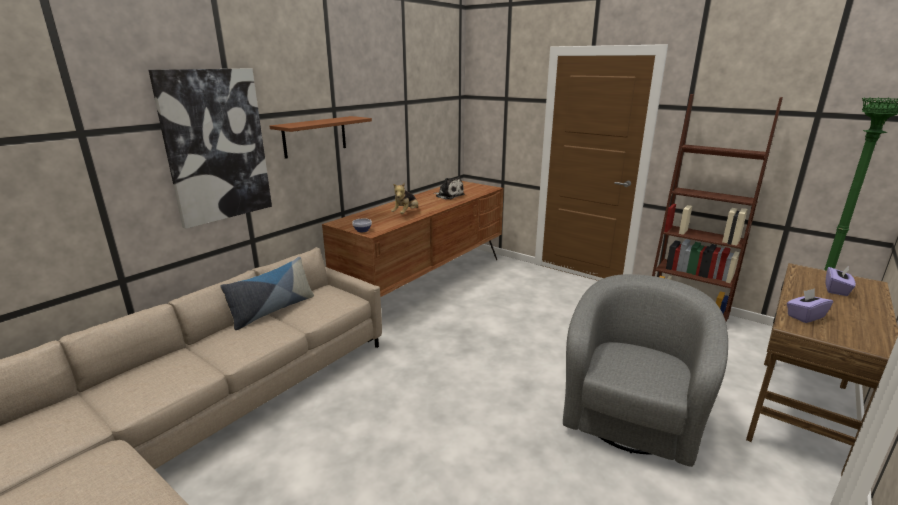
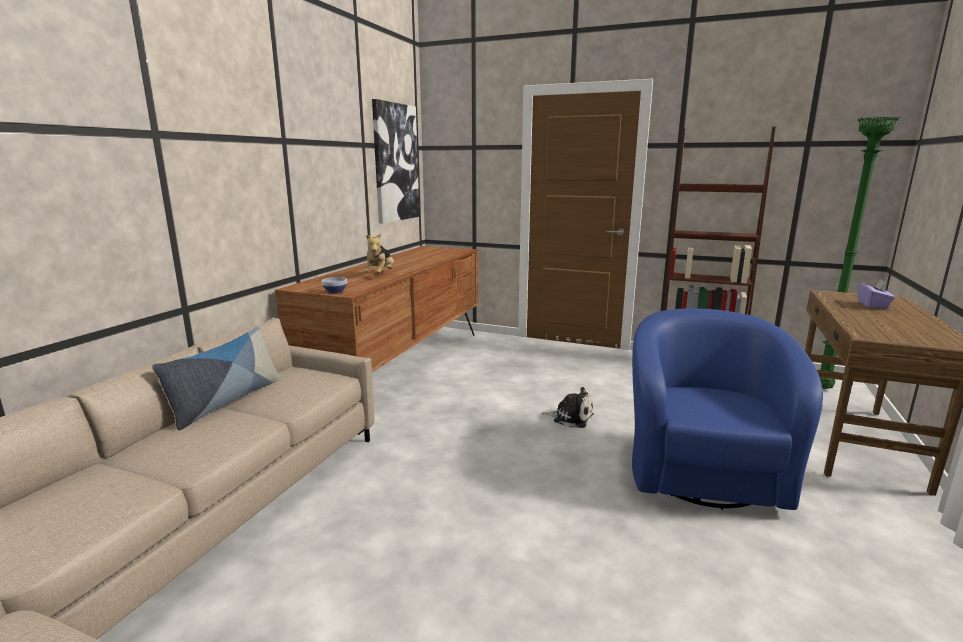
camera: 15 degrees left, 5 degrees down
picture [149,69,272,229] -> picture moved to [372,99,420,224]
brown shelf [270,116,372,159] -> none
plush toy [433,177,465,199] -> plush toy moved to [542,387,594,428]
grey armchair [563,274,728,467] -> blue armchair [632,308,823,510]
purple tissue box [787,288,833,323] -> none

